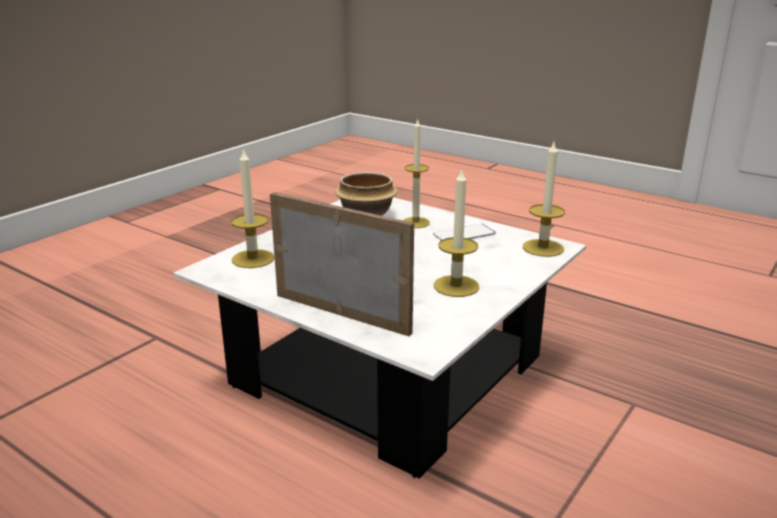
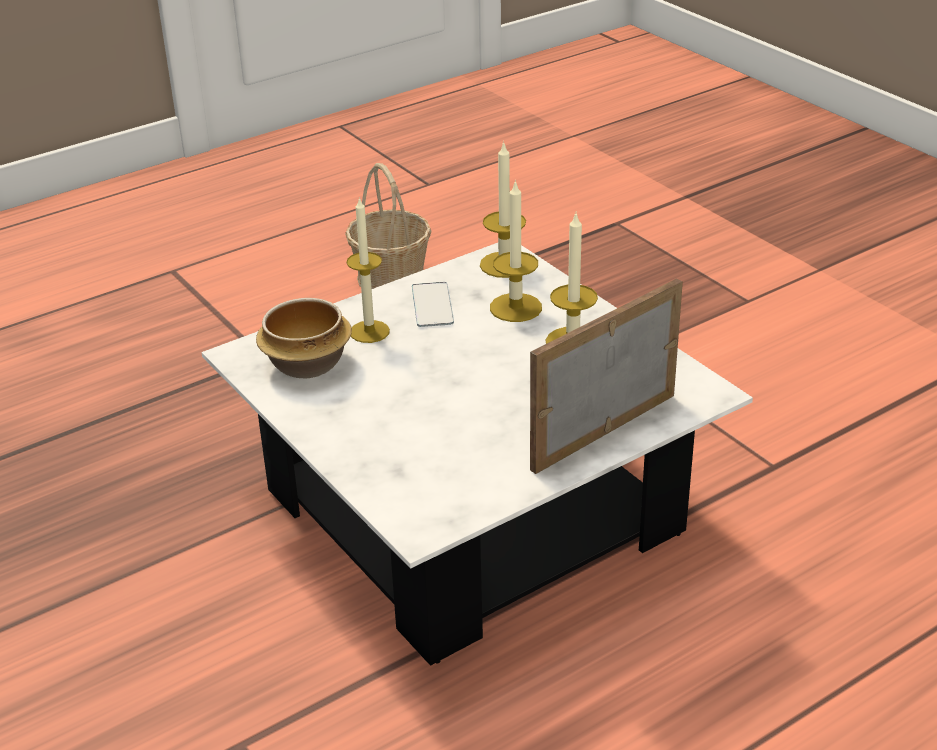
camera: 70 degrees left, 10 degrees up
candle [231,148,275,268] -> candle moved to [490,180,542,322]
none -> basket [345,163,431,289]

